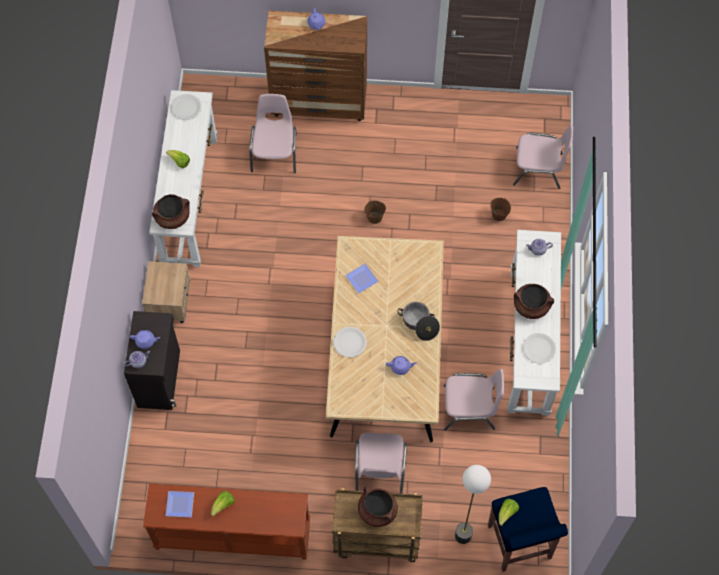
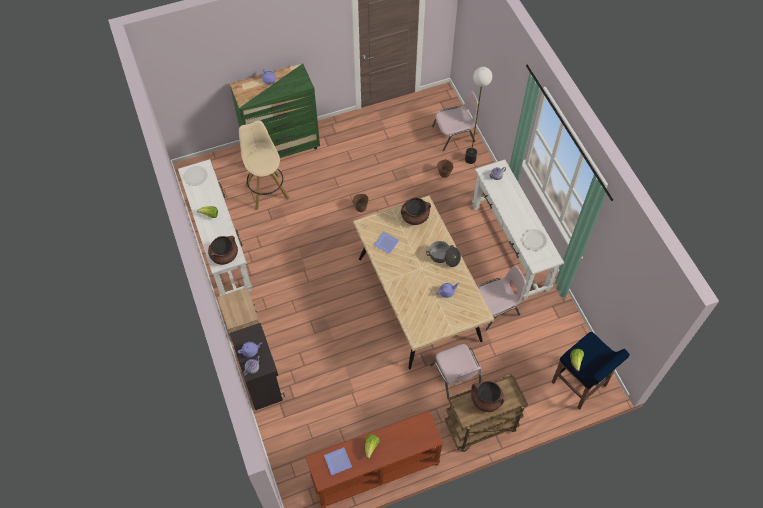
camera: 25 degrees left, 5 degrees down
pink chair [249,94,297,174] -> beige stool [239,120,290,210]
brown dresser [264,11,367,121] -> green dresser [230,63,320,158]
white plate [333,327,366,357] -> none
floor lamp [455,465,491,544] -> floor lamp moved to [465,67,492,164]
brown cooking pot [514,284,554,319] -> brown cooking pot moved to [401,198,431,225]

